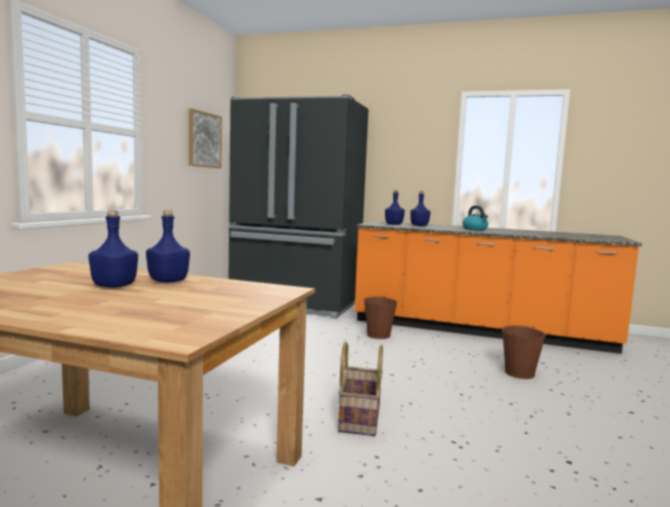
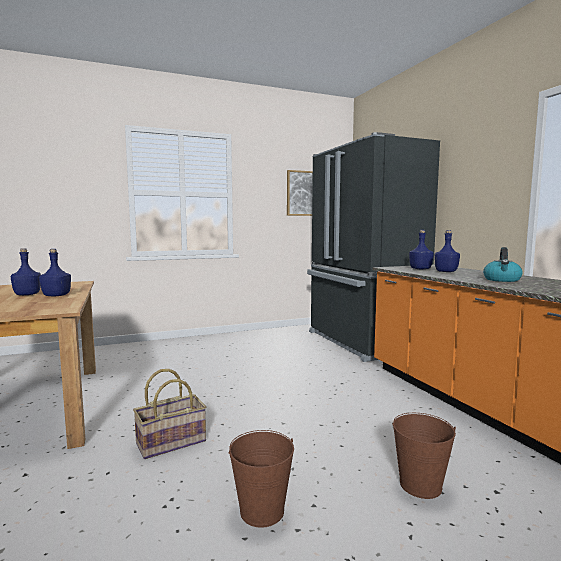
camera: 50 degrees right, 0 degrees up
brown bucket [364,296,397,339] -> brown bucket moved to [229,430,294,528]

